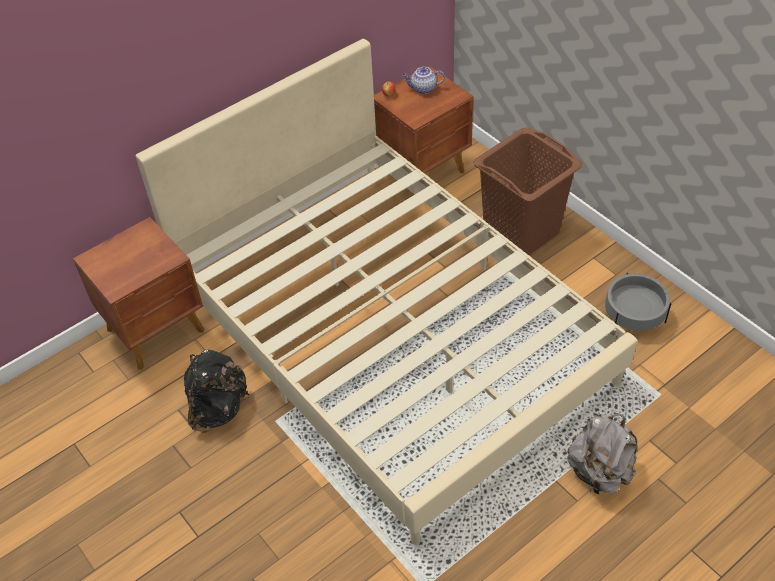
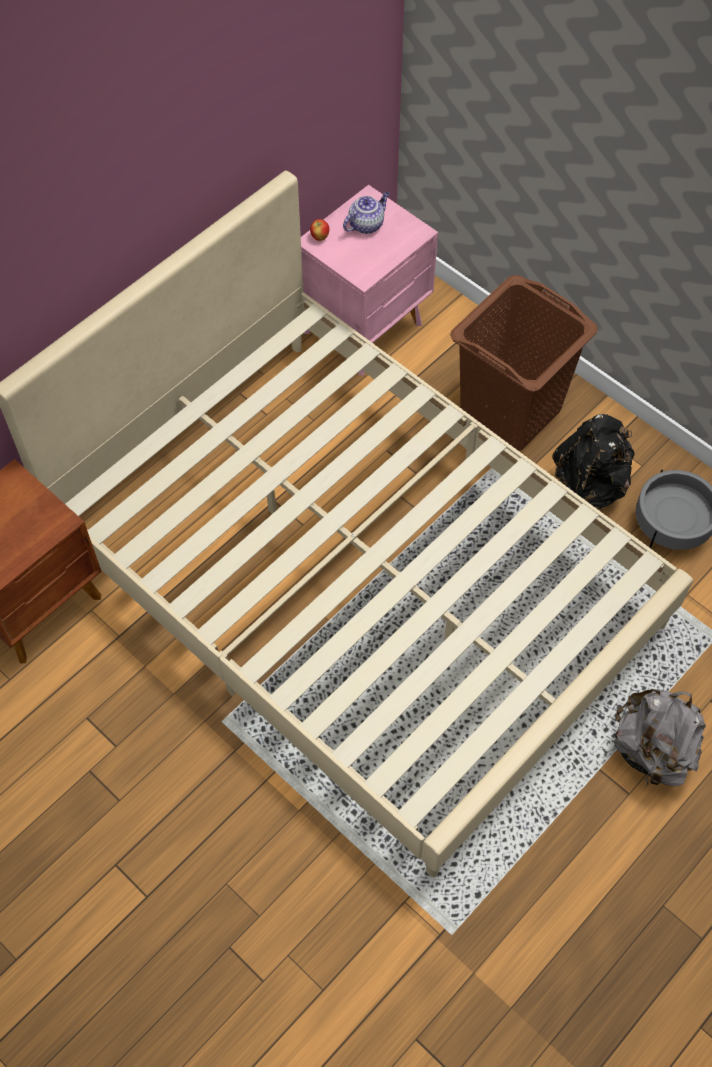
camera: 10 degrees left, 10 degrees up
black backpack [184,350,249,433] -> black backpack moved to [552,414,635,510]
brown nightstand [374,65,474,195] -> pink nightstand [301,185,438,375]
teapot [402,67,445,94] -> teapot turned 150 degrees clockwise [343,192,390,234]

